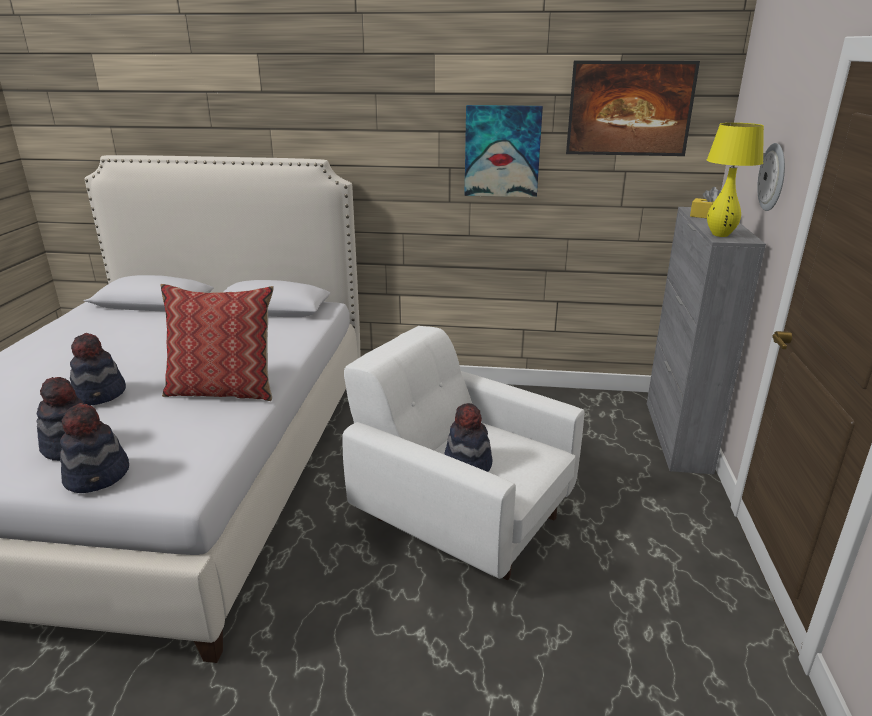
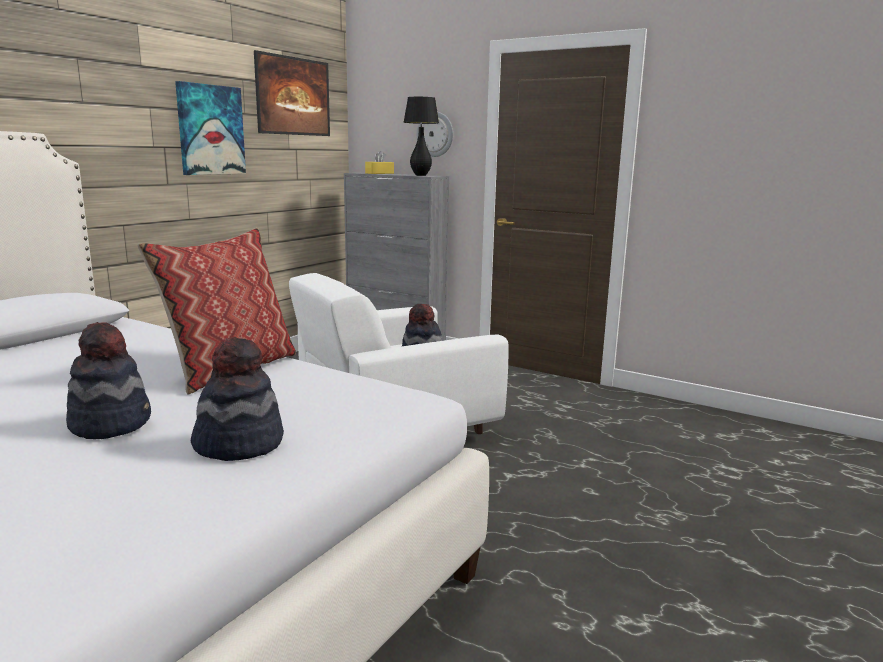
camera: 65 degrees left, 10 degrees down
hat [60,403,129,493] -> none
yellow table lamp [707,123,764,237] -> black table lamp [403,97,439,176]

